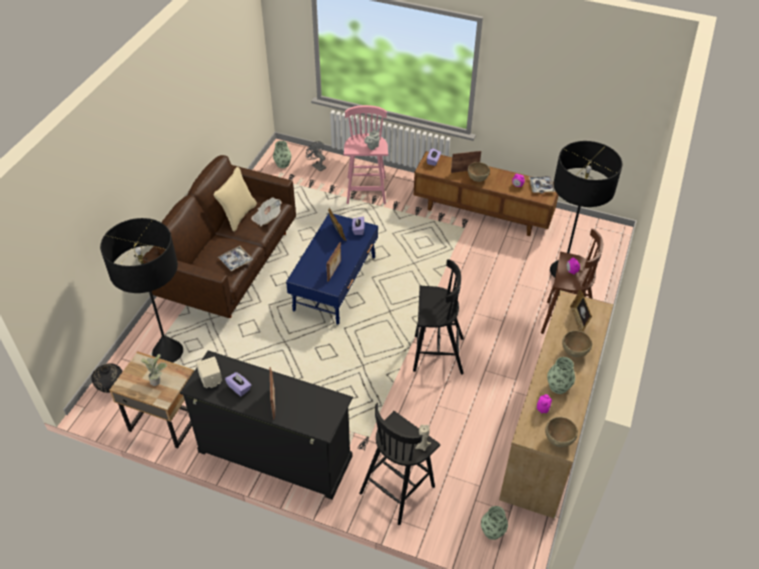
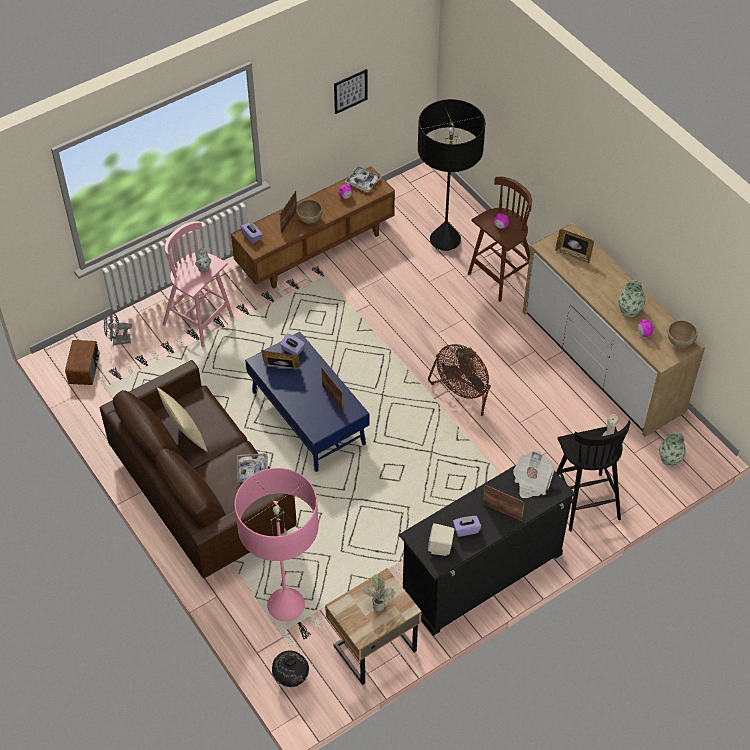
camera: 55 degrees left, 5 degrees up
black floor lamp [100,218,183,363] -> pink floor lamp [235,468,319,621]
newspaper [251,197,282,226] -> newspaper moved to [513,451,554,498]
vase [273,141,291,168] -> radio [65,340,100,385]
black stool [413,259,464,374] -> brown fan [428,344,491,416]
brown bowl [562,331,592,357] -> none
none -> picture [334,69,368,114]

